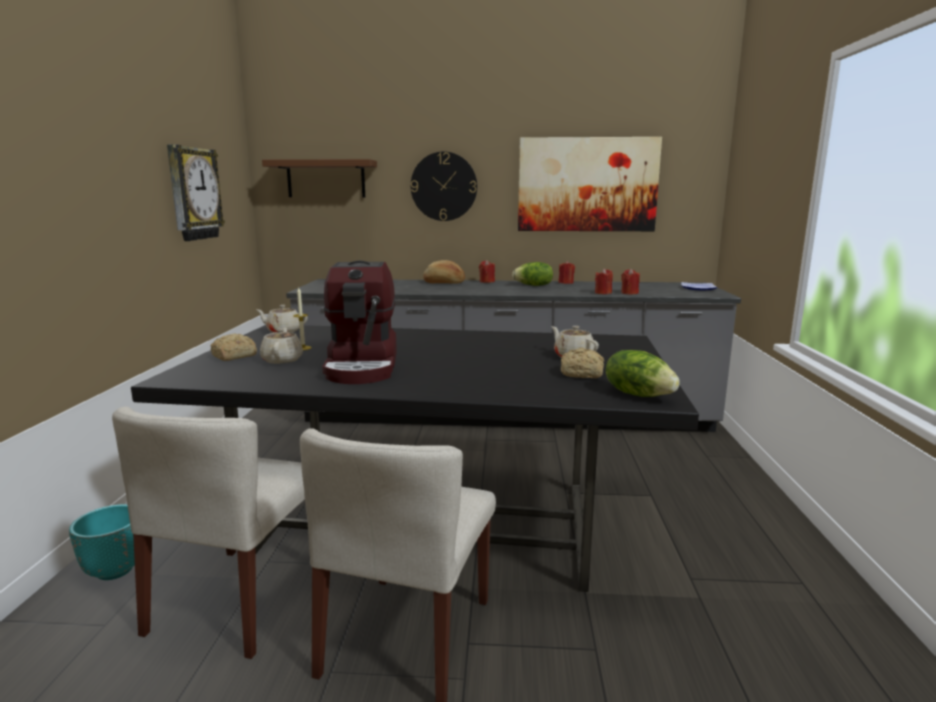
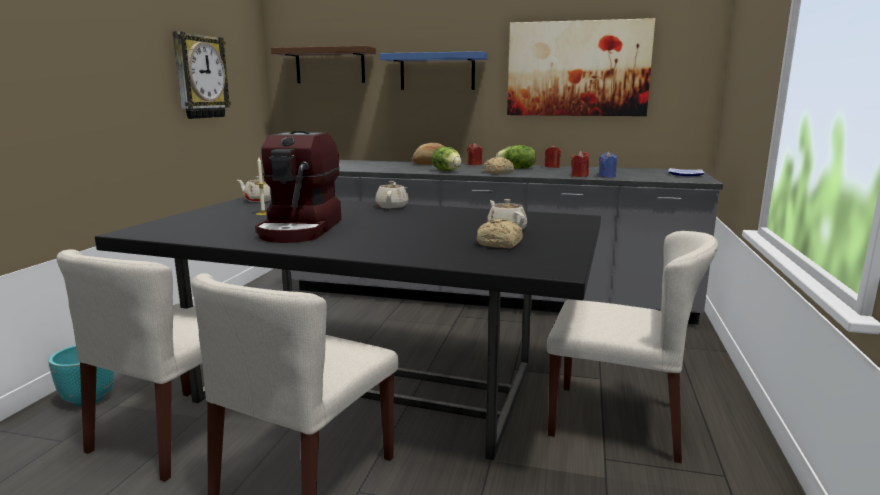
camera: 10 degrees right, 0 degrees up
bread [210,334,257,361] -> bread moved to [483,157,514,174]
beige teapot [260,328,303,364] -> beige teapot moved to [375,181,409,209]
wall clock [411,152,477,221] -> blue shelf [379,51,488,90]
lettuce [606,350,680,397] -> lettuce moved to [432,147,462,171]
red candle [621,268,640,294] -> blue candle [599,152,617,178]
none -> beige chair [546,231,718,463]

